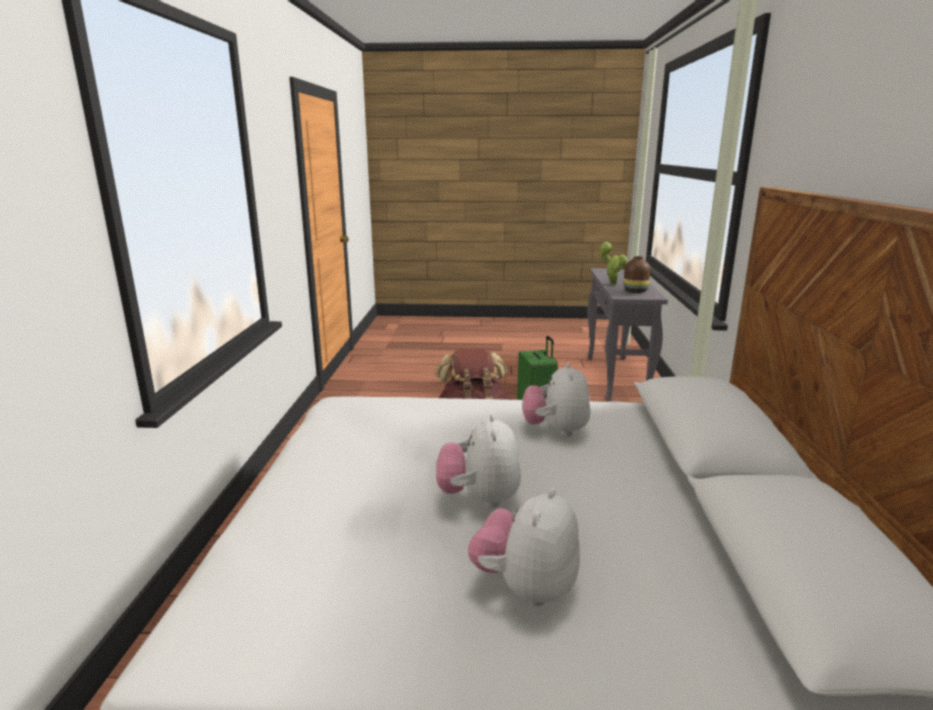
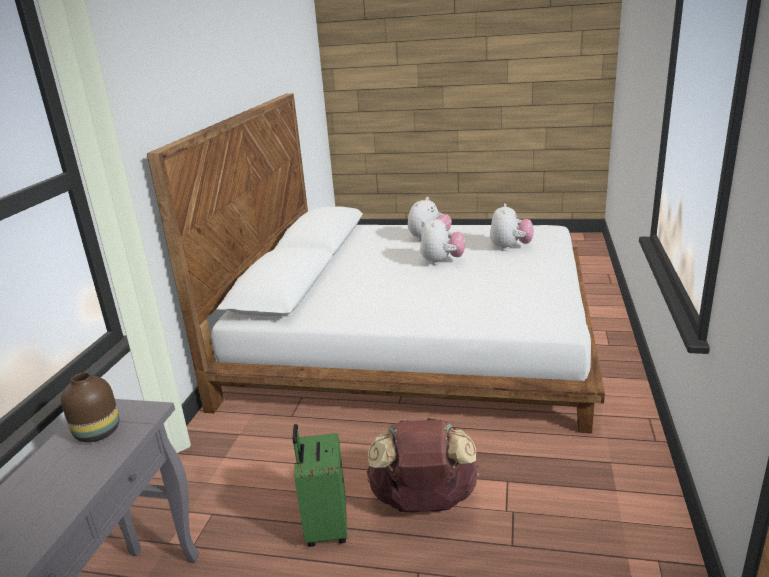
camera: 170 degrees left, 5 degrees up
plush toy [522,362,591,437] -> plush toy moved to [490,203,534,251]
potted plant [600,242,628,285] -> none

